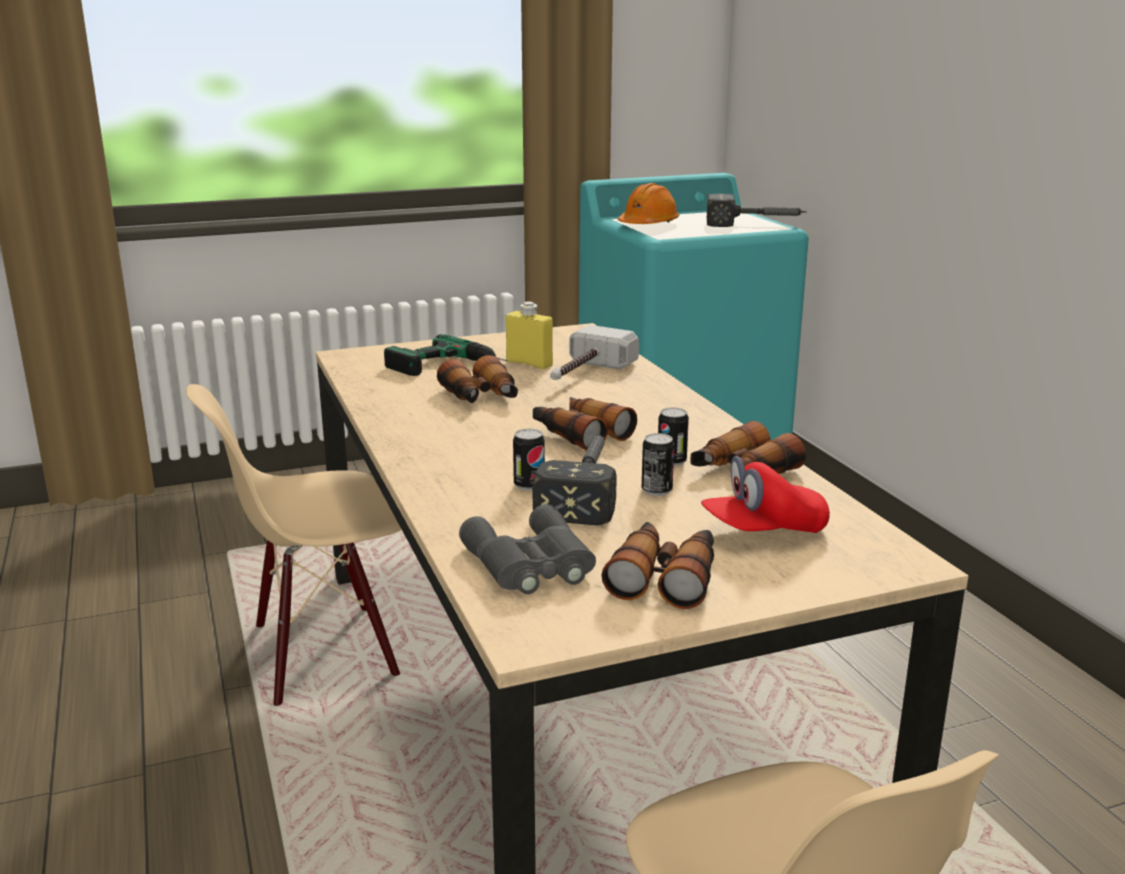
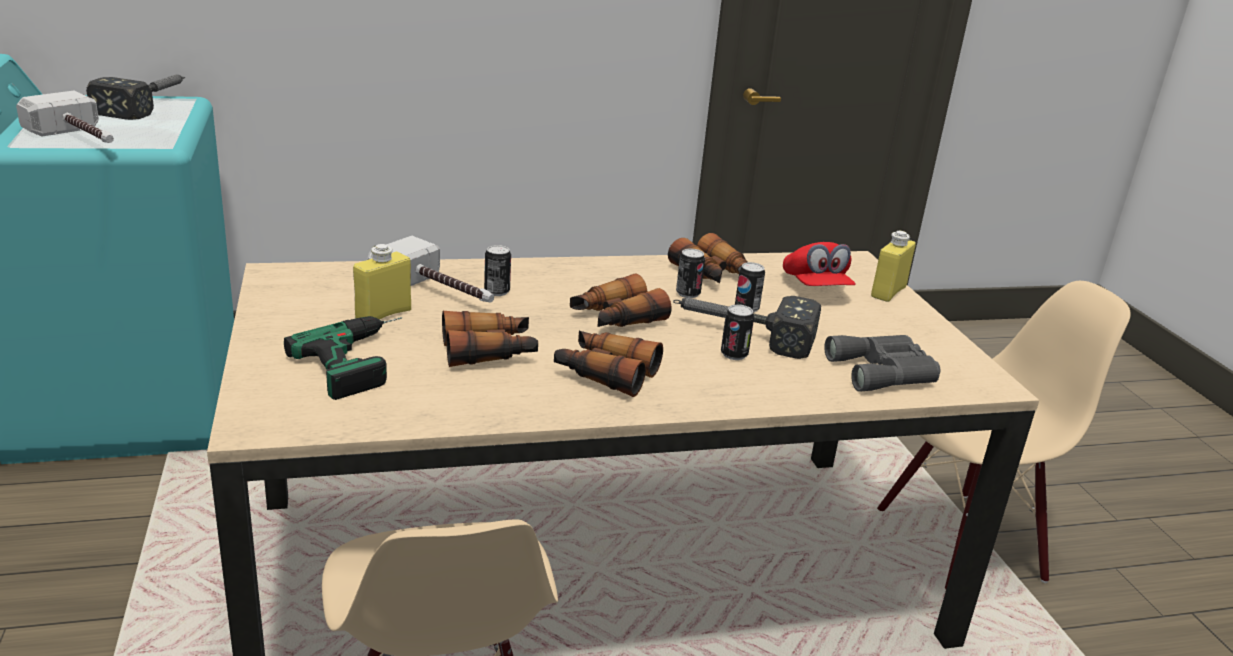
camera: 85 degrees left, 5 degrees up
binoculars [601,522,714,609] -> binoculars moved to [554,331,663,397]
orange hard hat [618,183,679,224] -> hammer [16,91,114,143]
none -> can [484,245,511,296]
none -> yellow bottle [871,231,916,302]

